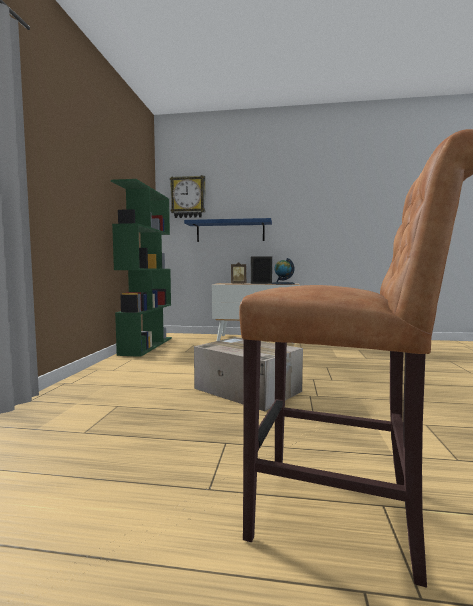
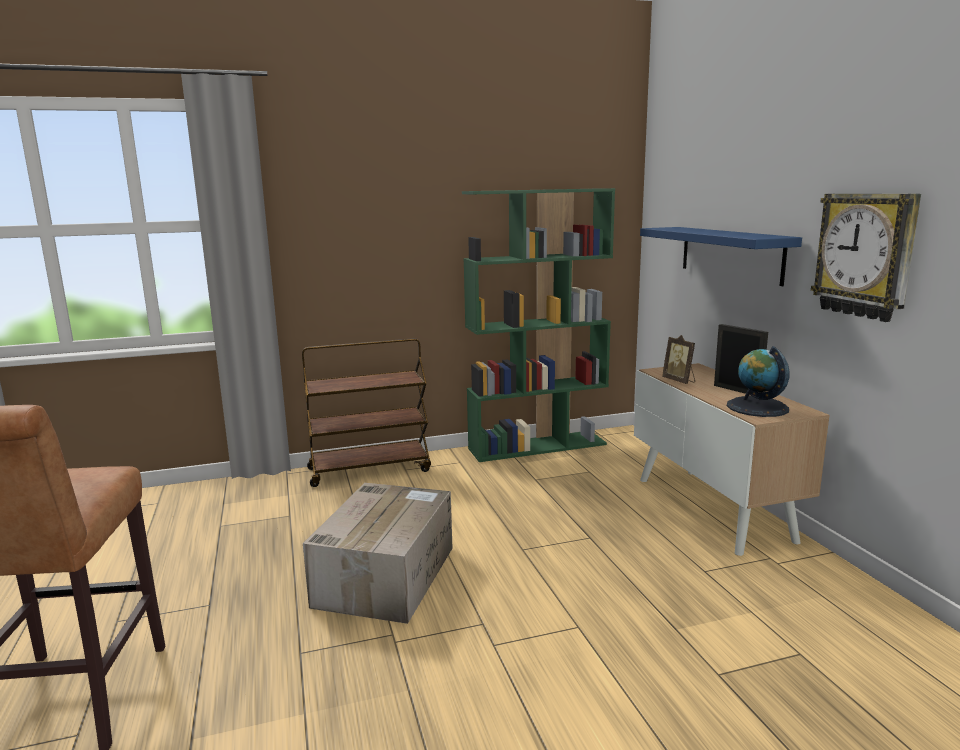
camera: 65 degrees right, 10 degrees up
wall clock [170,175,206,218] -> wall clock moved to [811,194,921,322]
none -> brown cart [302,338,431,487]

